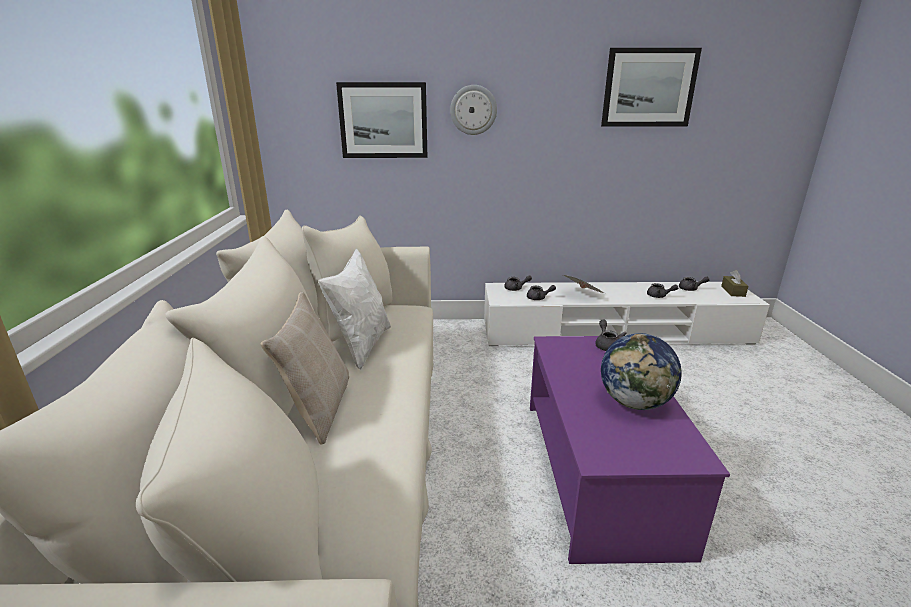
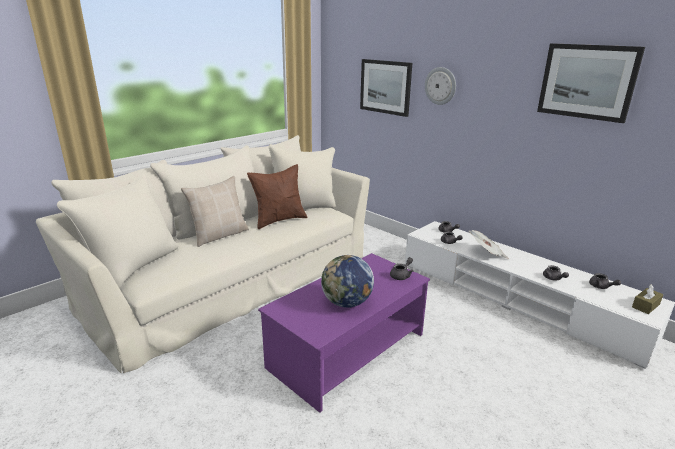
camera: 45 degrees right, 0 degrees up
white pillow [318,248,391,371] -> brown pillow [247,164,307,229]

